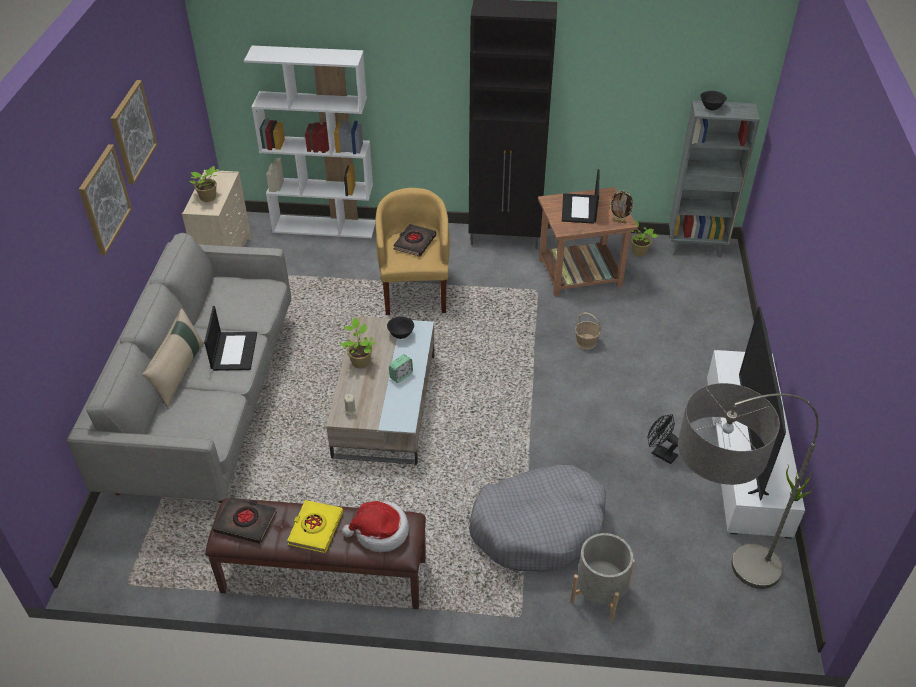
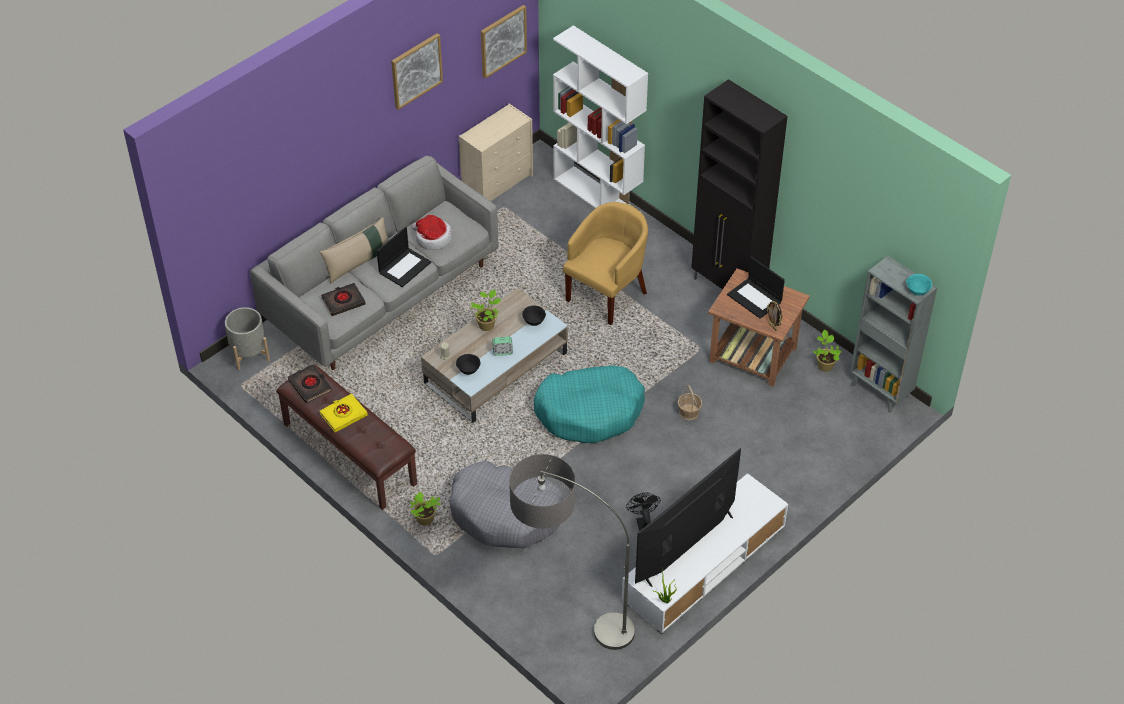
camera: 40 degrees right, 5 degrees up
picture [79,144,132,255] -> picture moved to [481,5,527,79]
potted plant [189,166,219,202] -> potted plant moved to [410,492,441,526]
hat [342,501,409,552] -> hat moved to [412,215,452,250]
black book [393,224,436,257] -> black book moved to [321,283,366,316]
laptop [562,169,599,224] -> laptop turned 90 degrees counterclockwise [727,257,785,319]
grey planter [570,533,635,621] -> grey planter moved to [225,307,270,370]
black bowl [700,91,727,111] -> black bowl moved to [456,354,481,375]
none -> turquoise dog bed [534,365,645,443]
none -> turquoise bowl [906,274,932,296]

